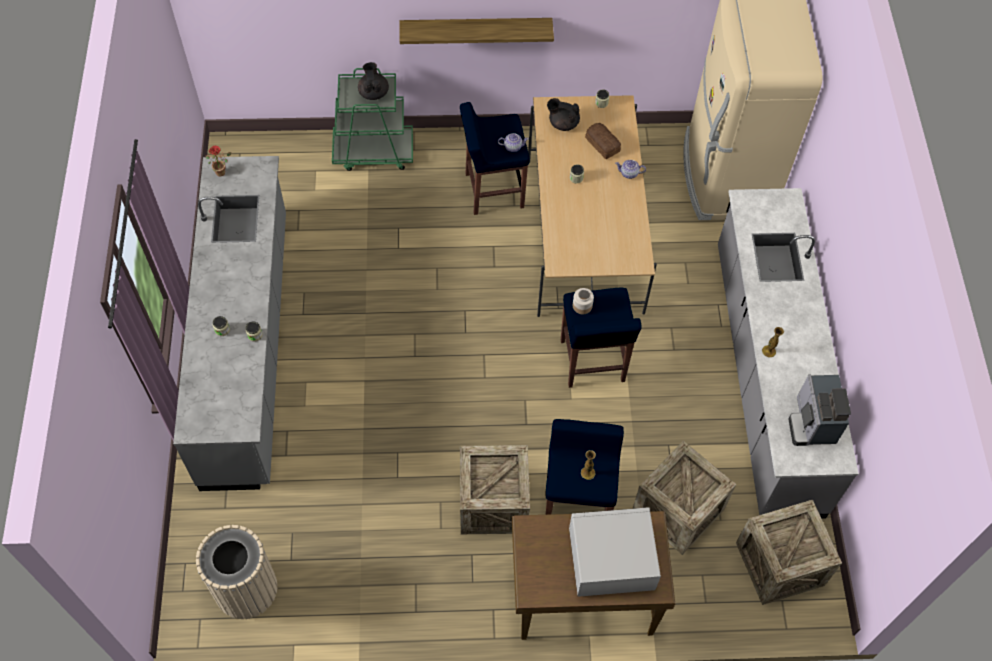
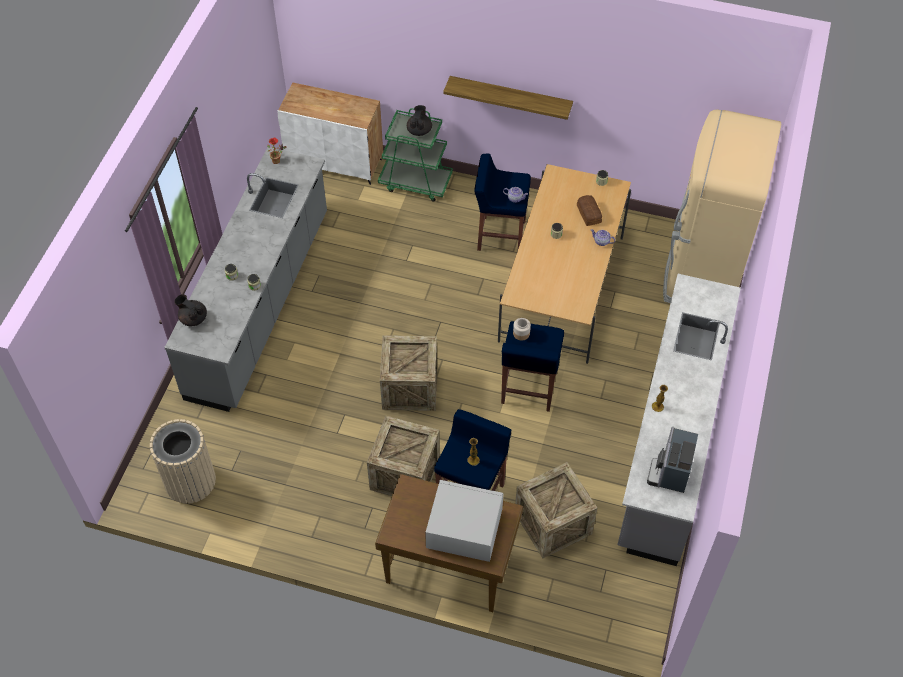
camera: 20 degrees right, 5 degrees down
black teapot [547,98,580,131] -> black teapot moved to [174,294,207,326]
crate [736,500,842,605] -> crate moved to [380,335,437,411]
none -> white cabinet [277,82,383,185]

